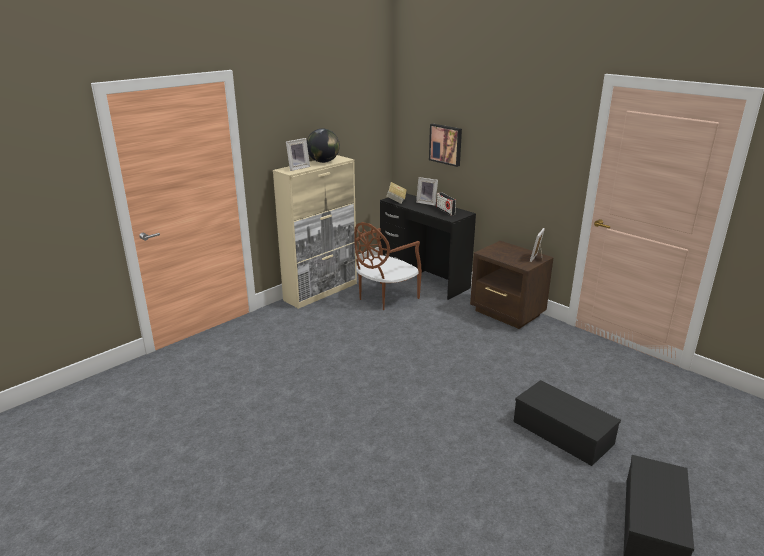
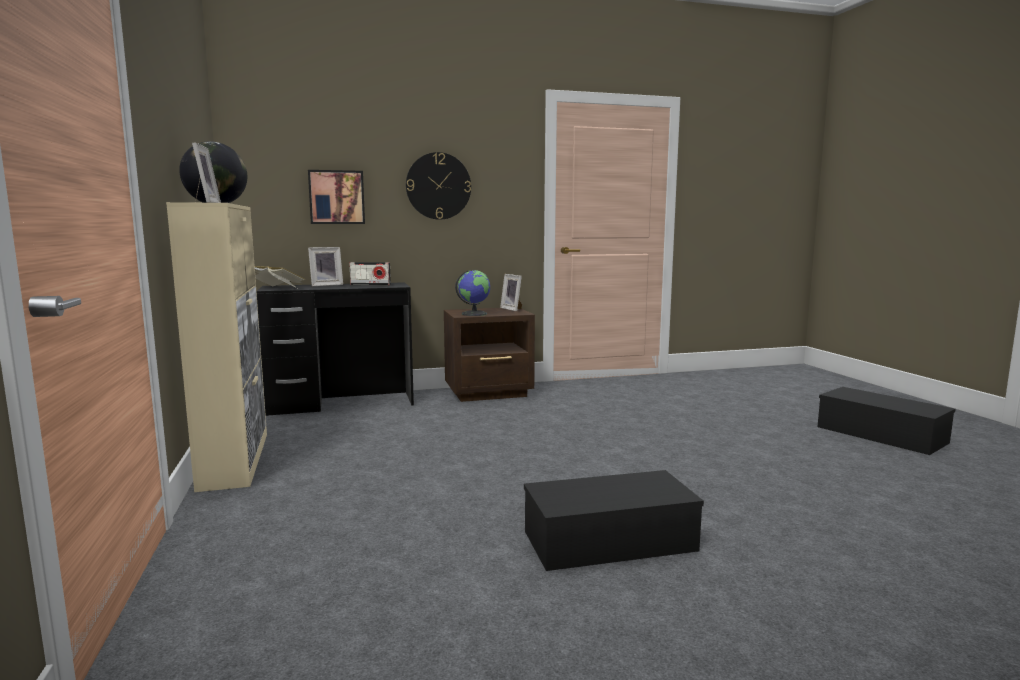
camera: 60 degrees left, 15 degrees down
brown chair [354,222,422,310] -> none
black storage box [514,380,621,466] -> black storage box moved to [524,470,704,571]
none -> wall clock [406,152,471,220]
none -> globe [455,270,490,316]

